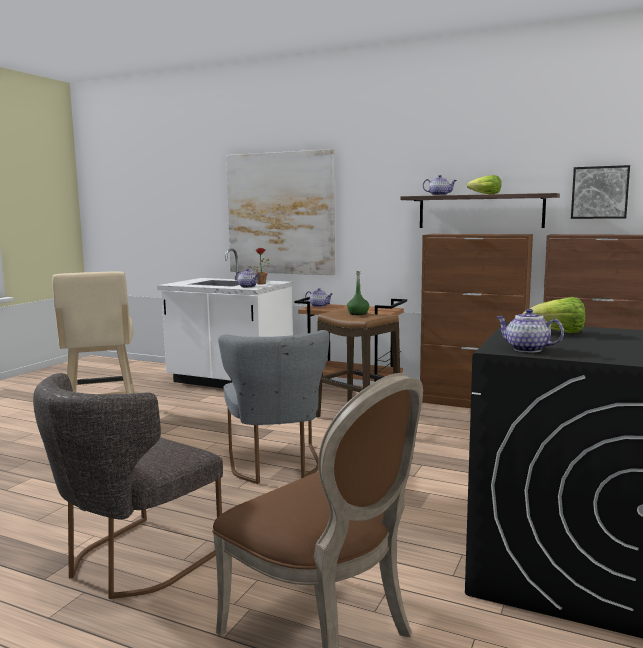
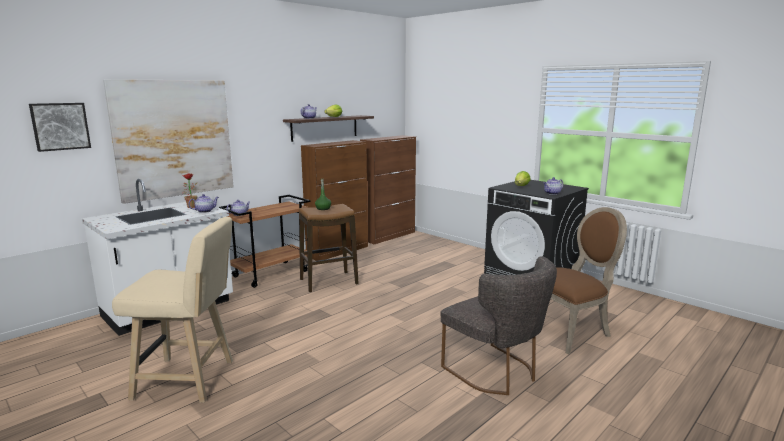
camera: 70 degrees left, 5 degrees up
grey chair [218,330,330,484] -> none
picture [571,165,630,219] -> picture moved to [29,103,91,152]

